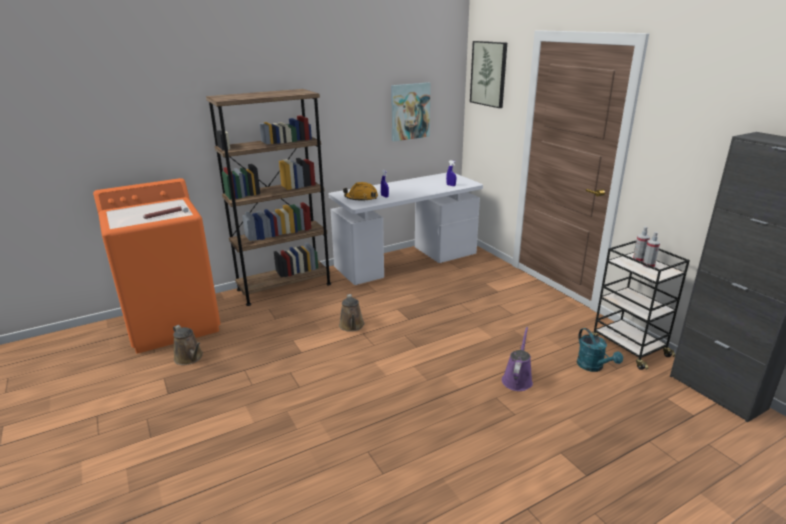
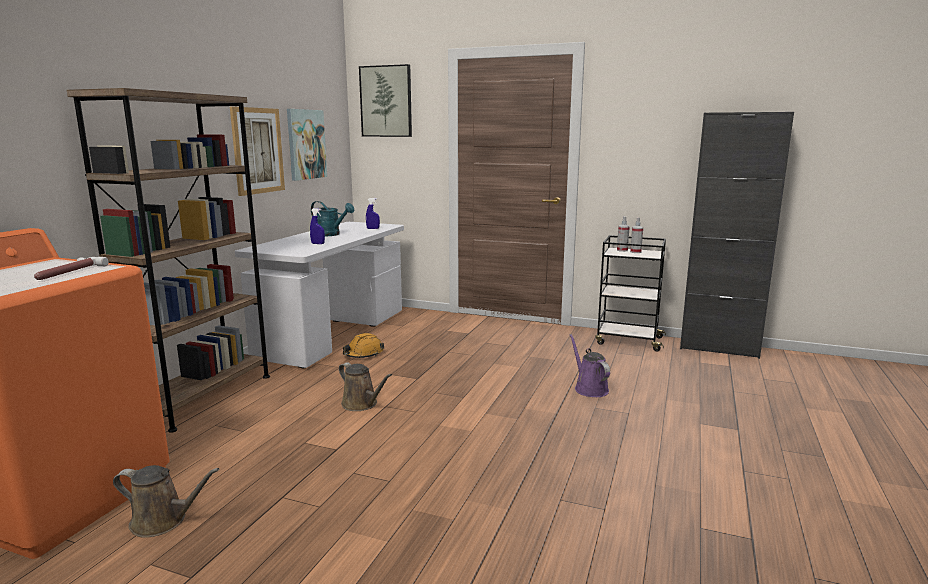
camera: 40 degrees left, 10 degrees down
orange hard hat [343,182,378,202] -> orange hard hat moved to [343,333,384,358]
turquoise watering can [577,328,623,372] -> turquoise watering can moved to [311,201,354,236]
none -> picture [230,107,285,196]

